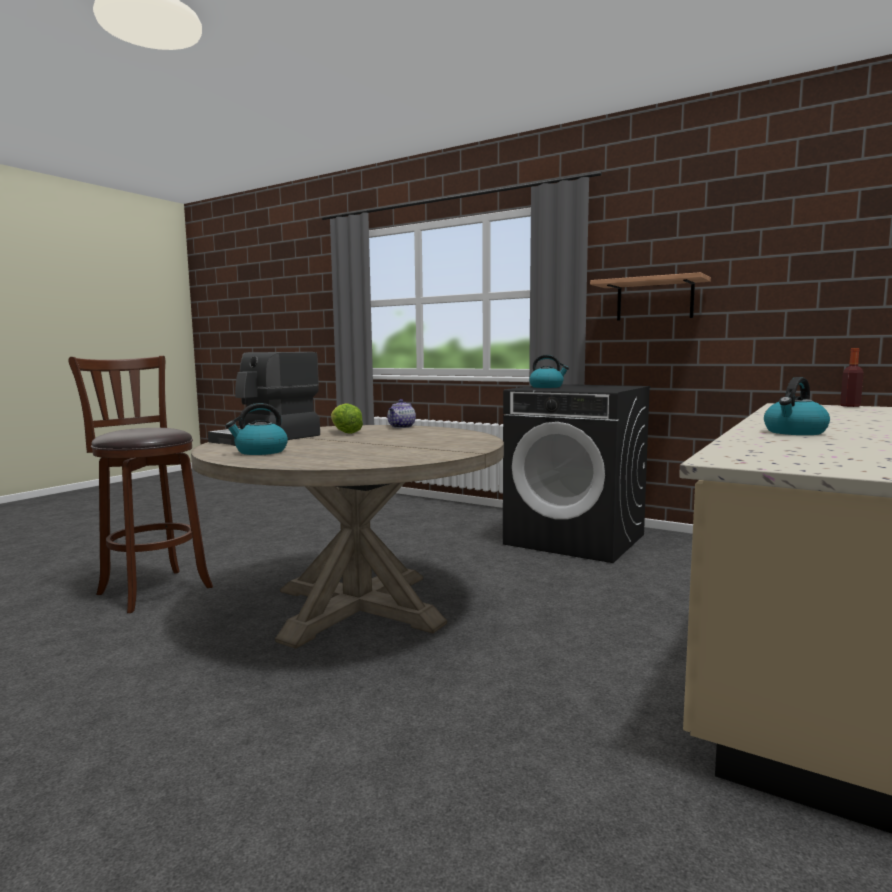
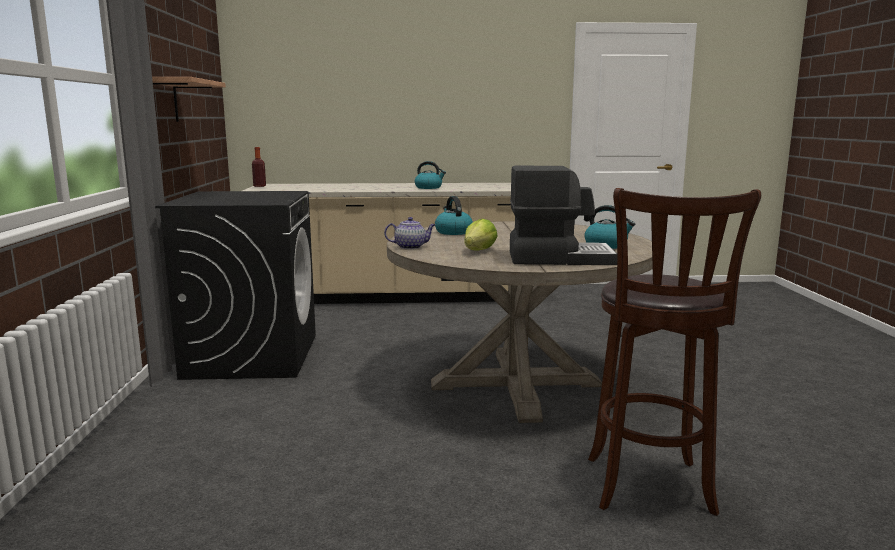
camera: 125 degrees left, 5 degrees up
kettle [529,355,569,388] -> kettle moved to [435,196,473,235]

